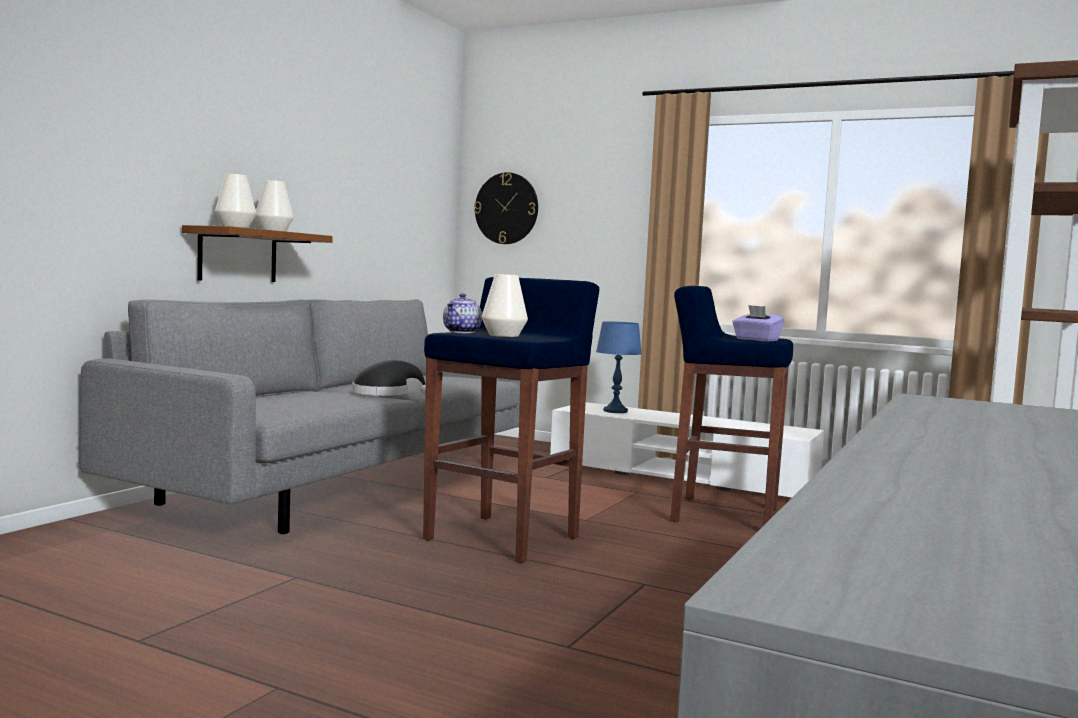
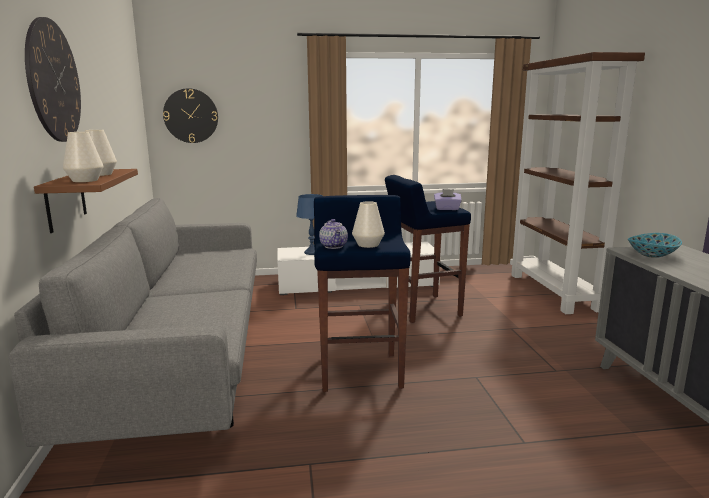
camera: 35 degrees left, 10 degrees up
black hat [352,360,426,396] -> none
none -> wall clock [25,17,81,142]
none -> bowl [628,233,682,258]

